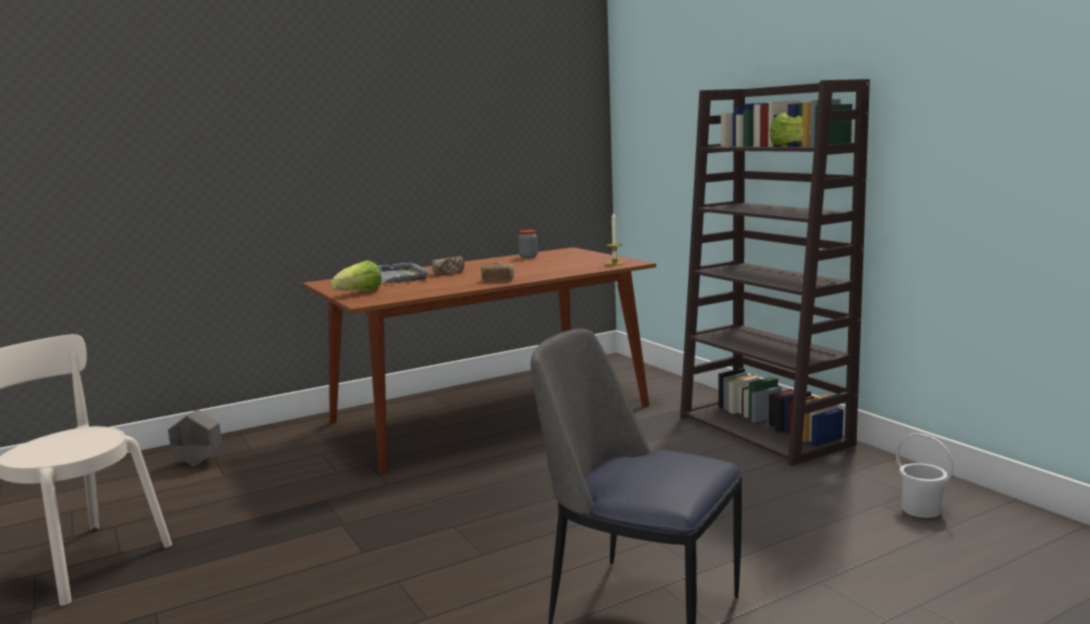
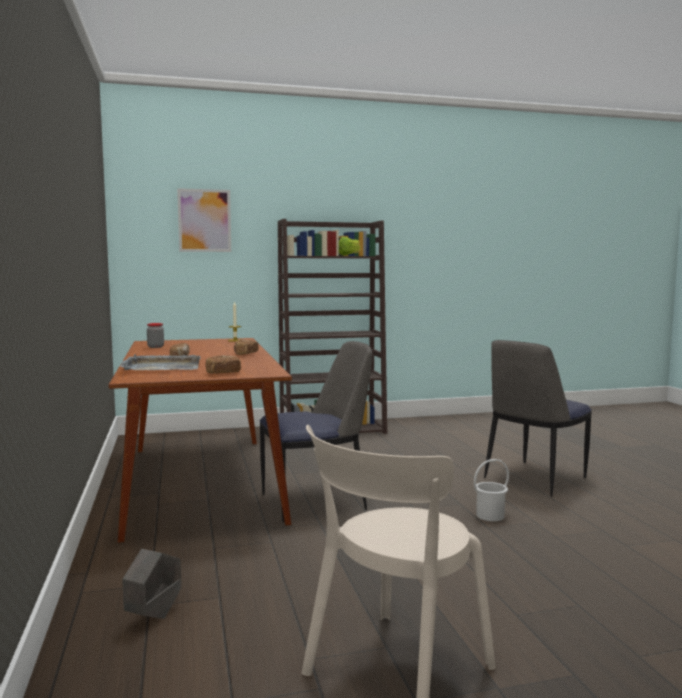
camera: 75 degrees left, 5 degrees down
lettuce [331,260,382,291] -> bread [205,355,241,374]
white bucket [896,433,953,518] -> white bucket moved to [474,459,509,521]
none -> picture [177,188,231,252]
none -> chair [260,341,373,522]

